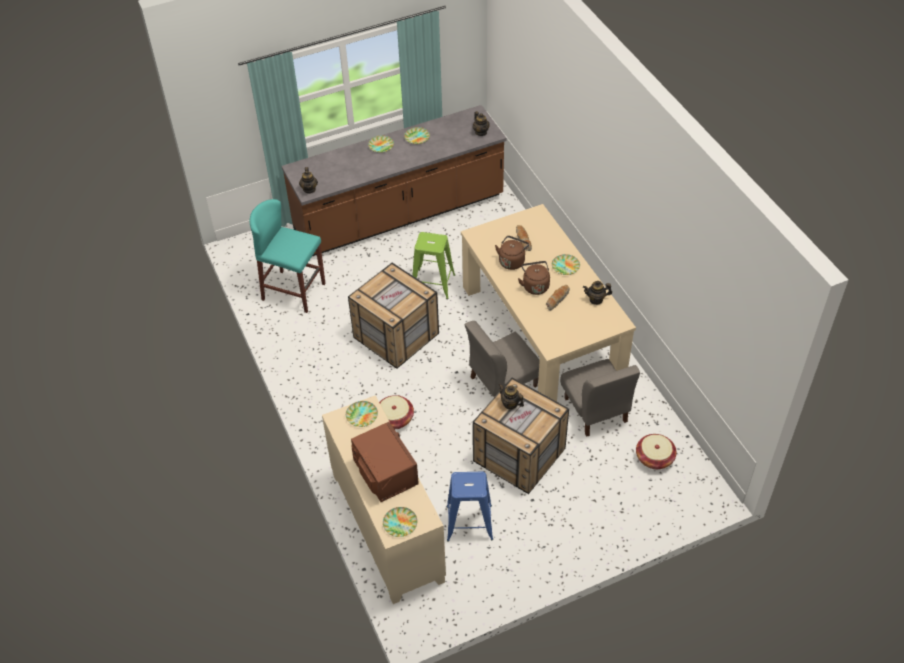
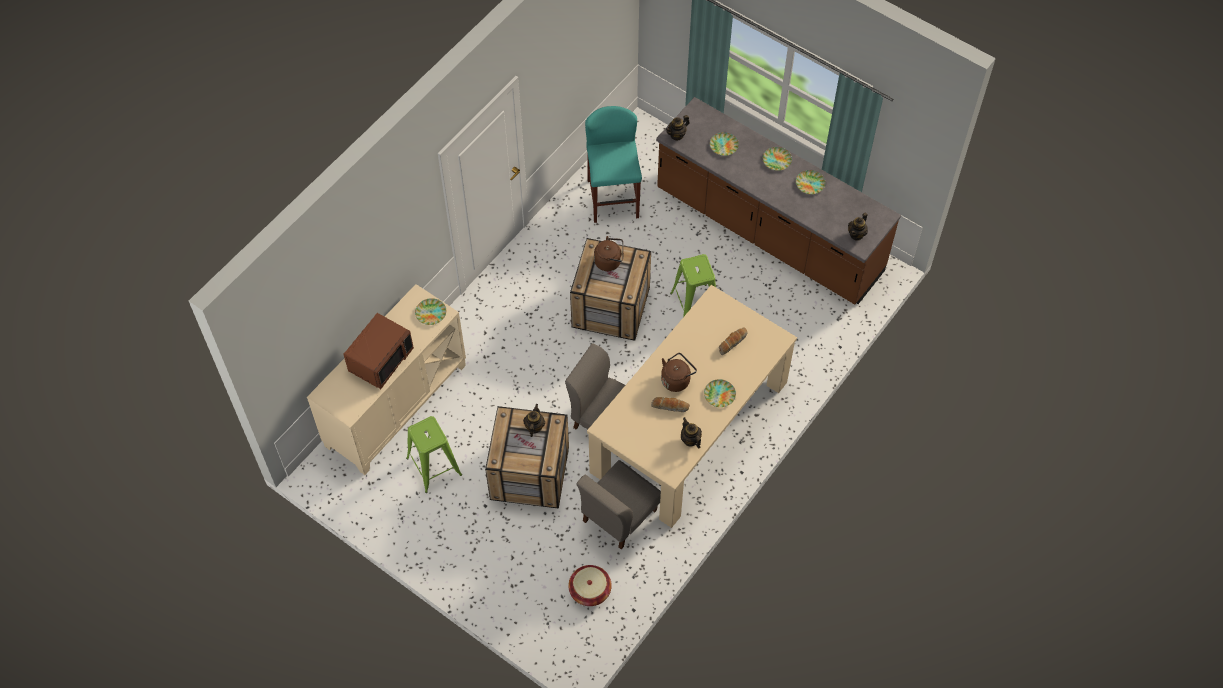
camera: 60 degrees right, 10 degrees up
basket [379,395,414,429] -> none
plate [383,507,417,537] -> plate moved to [710,132,739,156]
blue stool [447,471,493,542] -> green stool [406,416,462,493]
brown kettle [495,236,529,270] -> brown kettle moved to [594,236,623,271]

